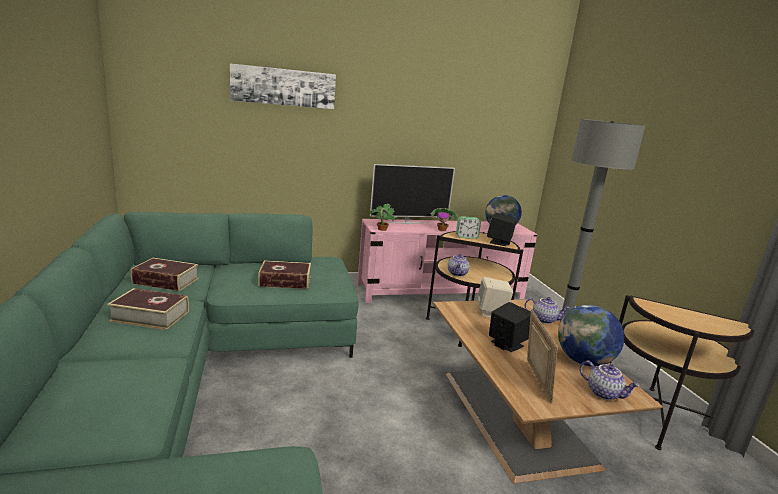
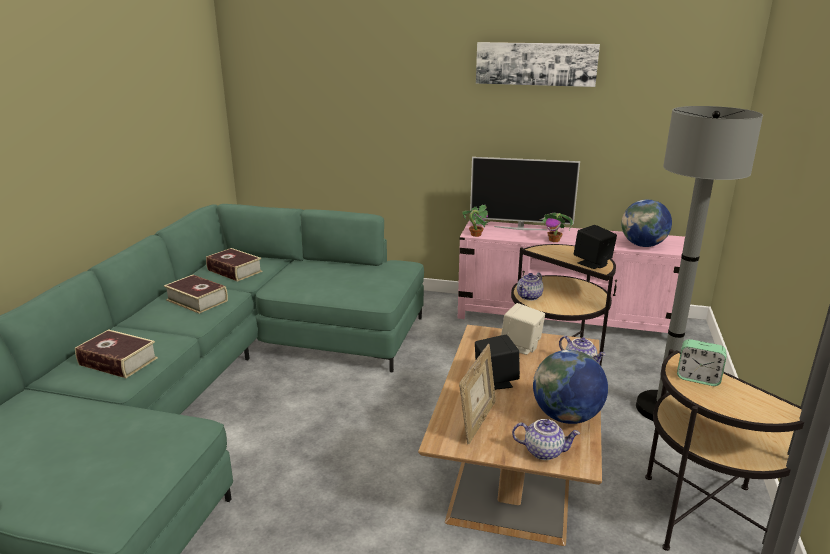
camera: 30 degrees right, 5 degrees up
picture [230,63,336,109] -> picture moved to [476,42,600,87]
book [258,261,311,289] -> book moved to [75,329,158,378]
alarm clock [456,216,481,239] -> alarm clock moved to [677,339,726,386]
teapot [579,361,640,400] -> teapot turned 60 degrees counterclockwise [512,419,580,460]

